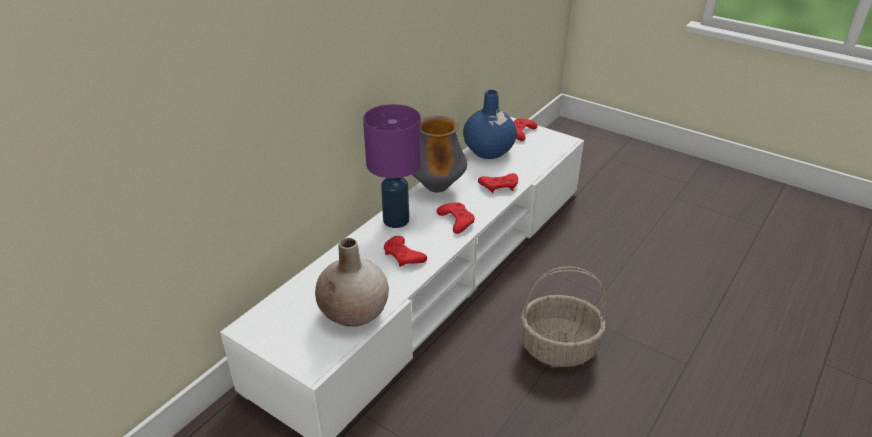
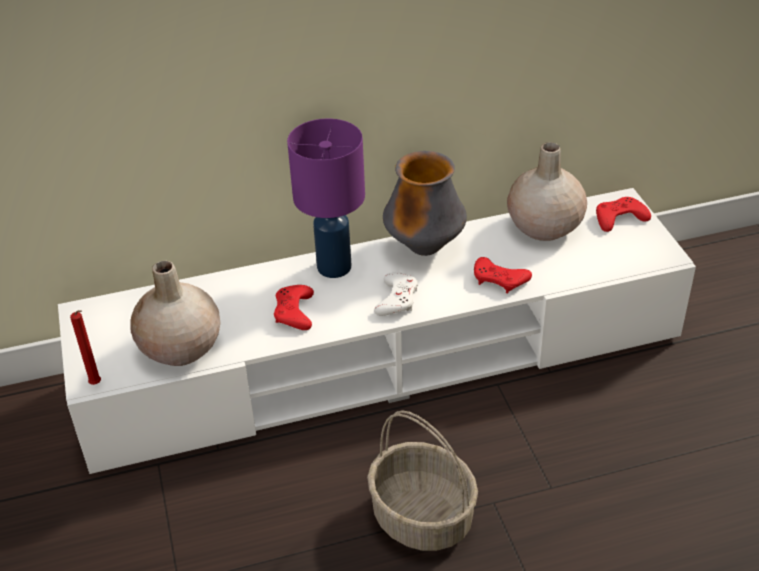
camera: 40 degrees right, 5 degrees up
red game controller [436,202,475,234] -> white game controller [374,272,418,316]
blue vase [463,90,517,159] -> beige vase [507,142,587,241]
none -> red candle [70,310,101,385]

